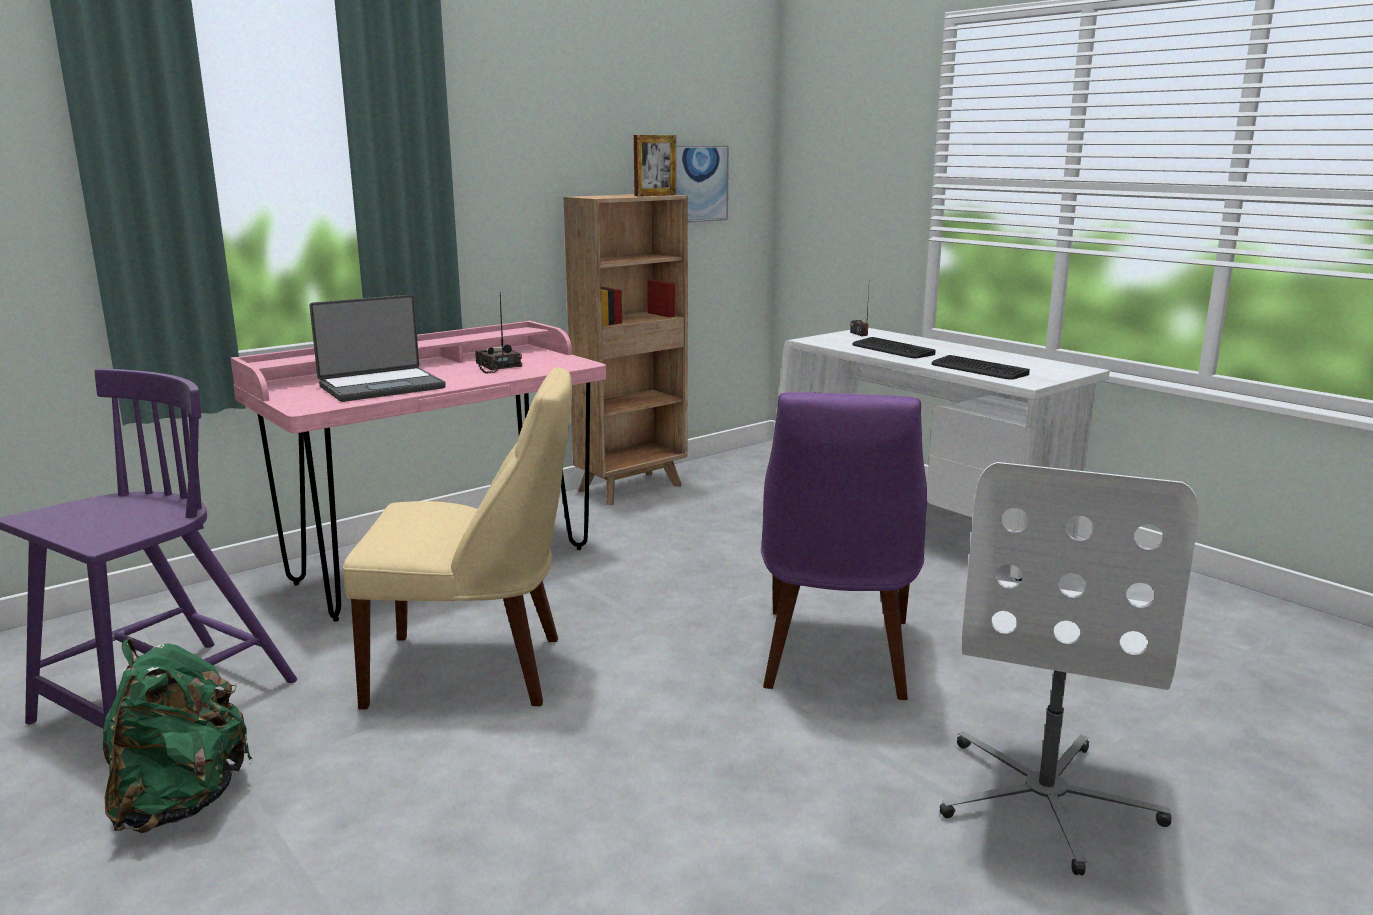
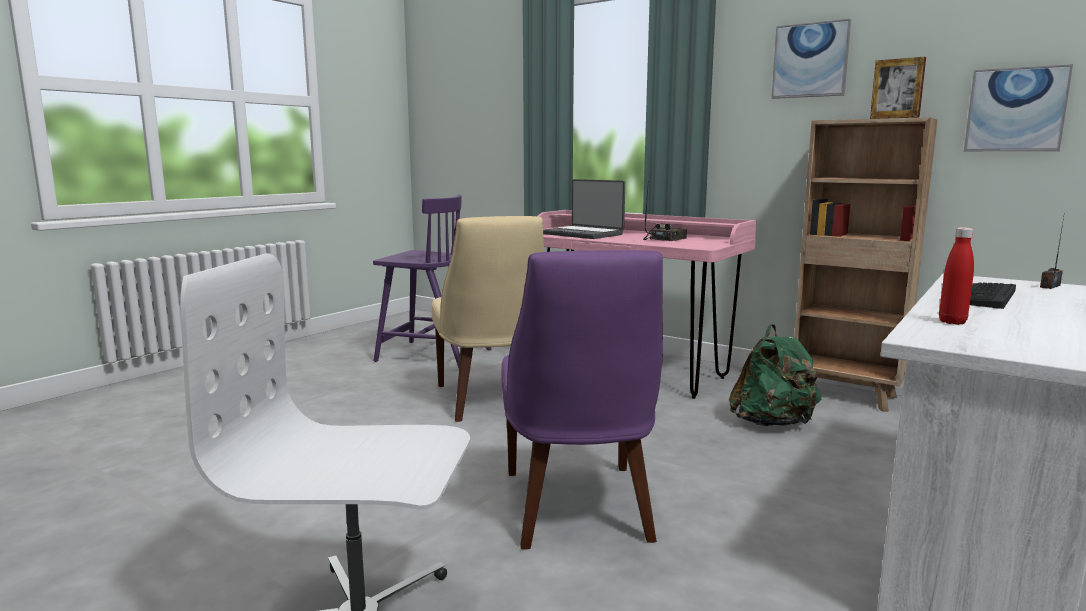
camera: 75 degrees right, 5 degrees down
green backpack [103,639,253,833] -> green backpack moved to [729,324,821,426]
purple chair [761,392,927,700] -> purple chair turned 90 degrees counterclockwise [501,250,663,550]
keyboard [931,355,1030,380] -> red bottle [939,227,974,325]
none -> picture [771,19,851,99]

